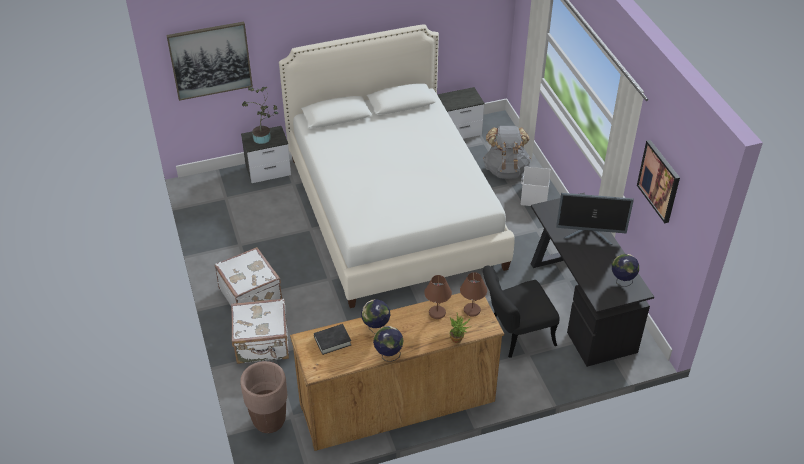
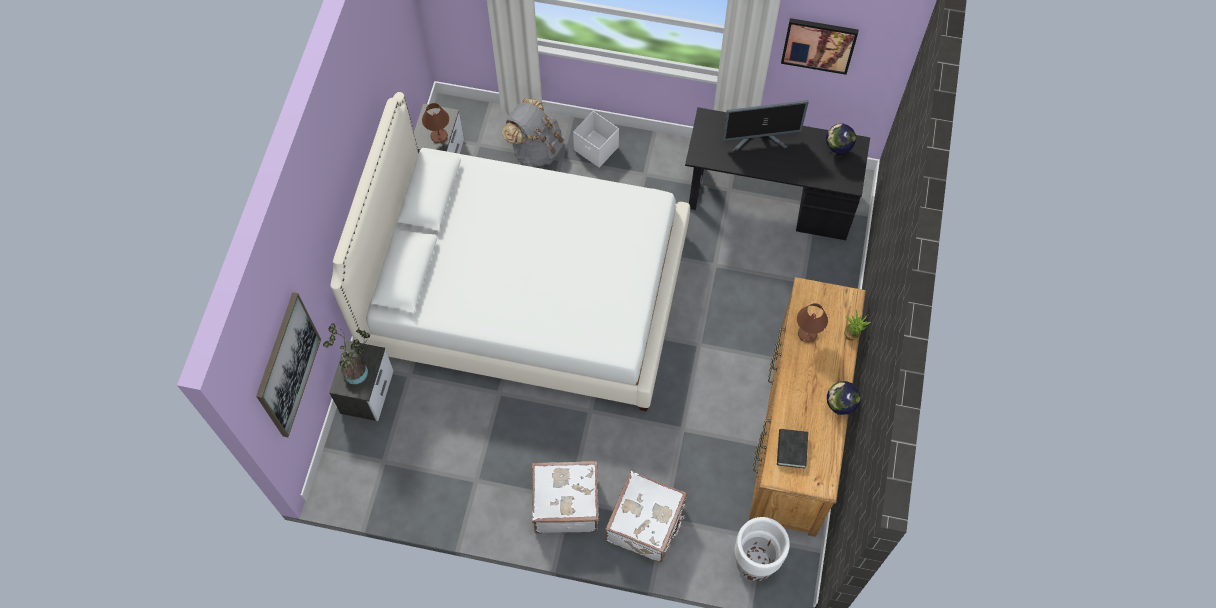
camera: 60 degrees left, 20 degrees up
brown planter [240,361,287,433] -> white planter [735,517,790,581]
globe [361,299,390,334] -> none
brown table lamp [460,272,487,317] -> brown table lamp moved to [422,103,449,143]
black chair [483,266,560,358] -> none
monitor [556,193,634,245] -> monitor turned 45 degrees clockwise [723,100,809,151]

